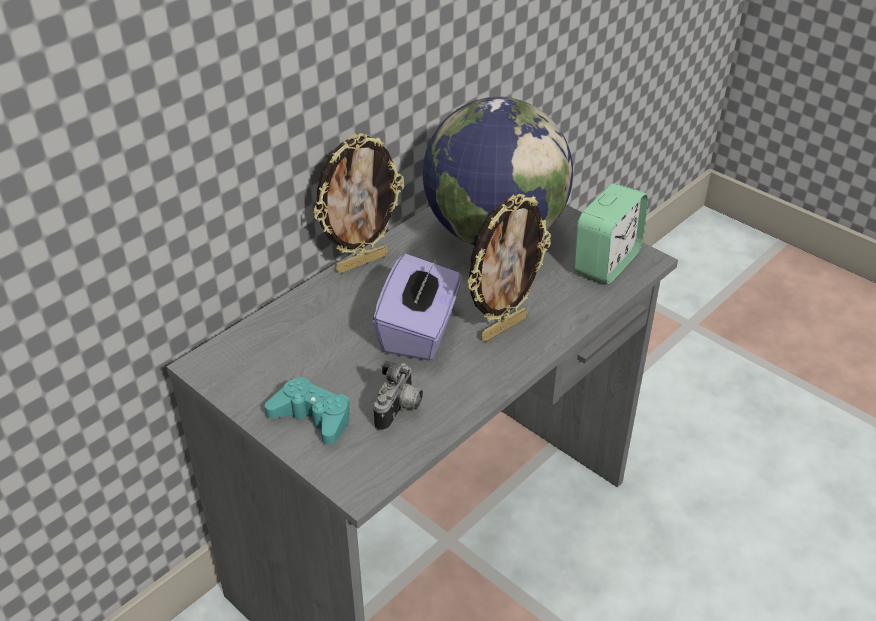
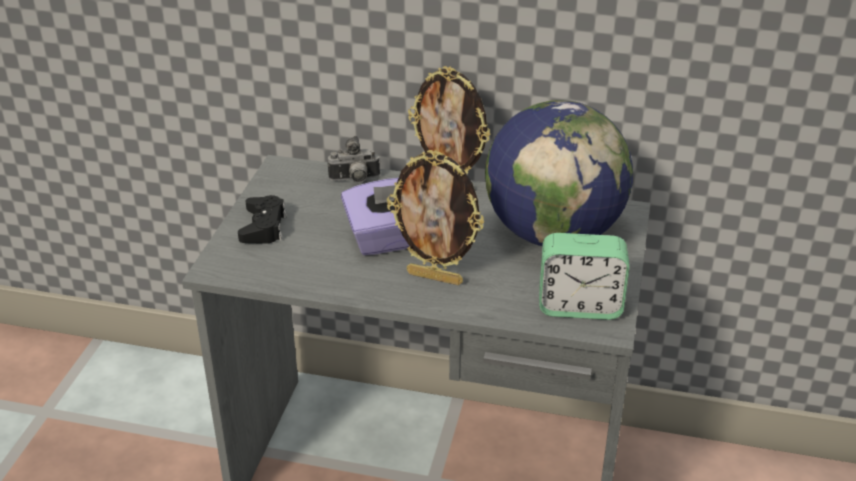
camera: 60 degrees right, 5 degrees down
turquoise game controller [265,377,351,445] -> black game controller [238,195,287,244]
camera [373,361,423,431] -> camera moved to [327,136,380,182]

